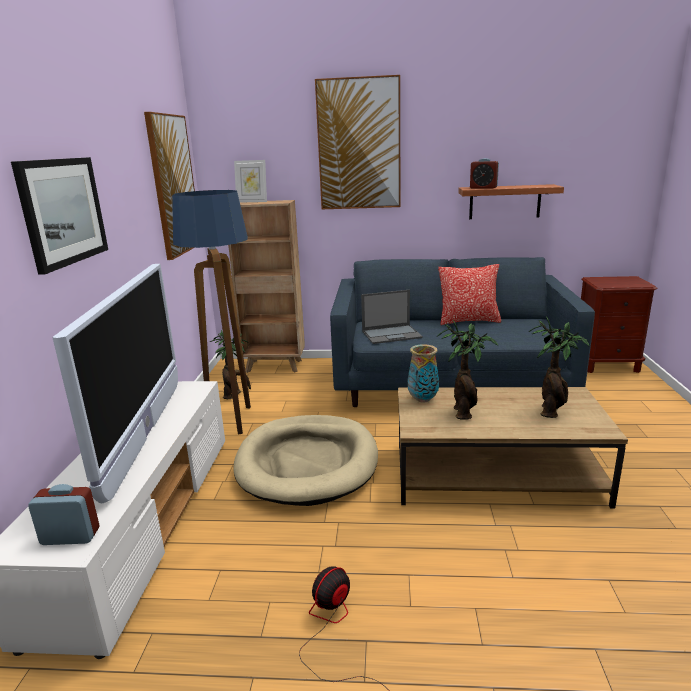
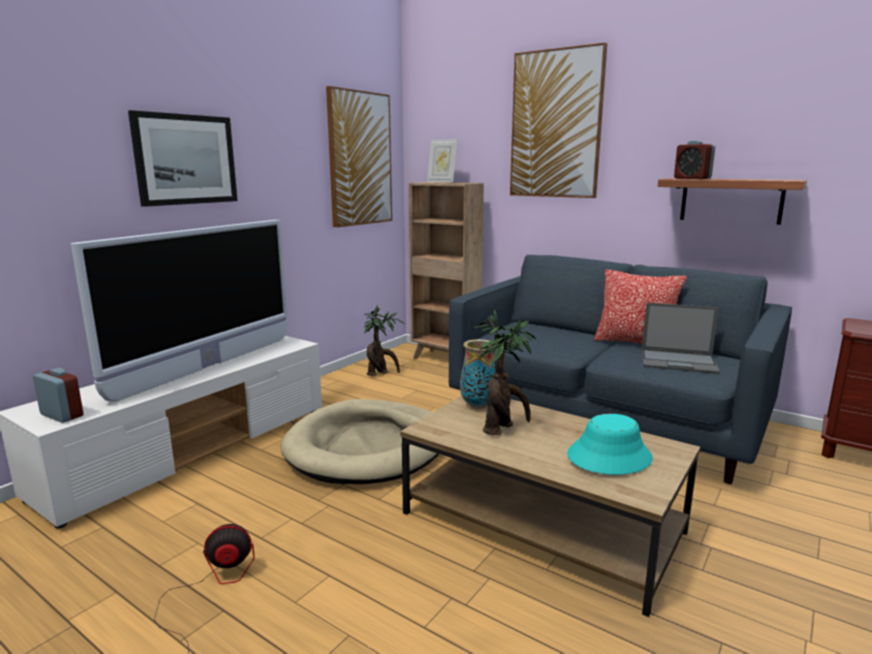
camera: 30 degrees right, 5 degrees down
floor lamp [172,190,251,435] -> none
laptop [361,290,423,344] -> laptop moved to [642,303,720,374]
potted plant [529,316,590,418] -> turquoise hat [567,414,653,475]

